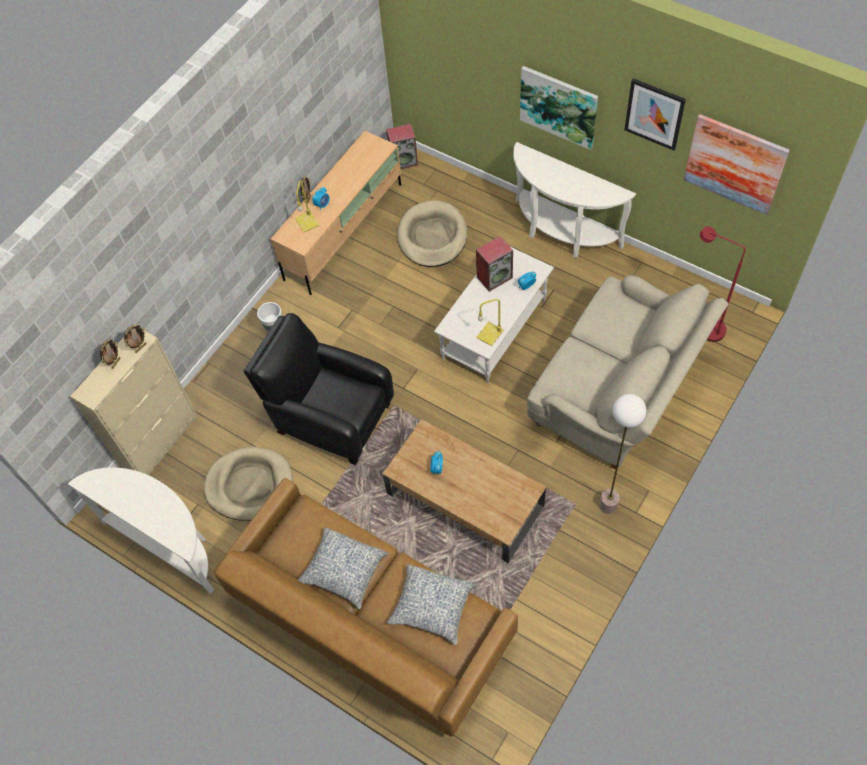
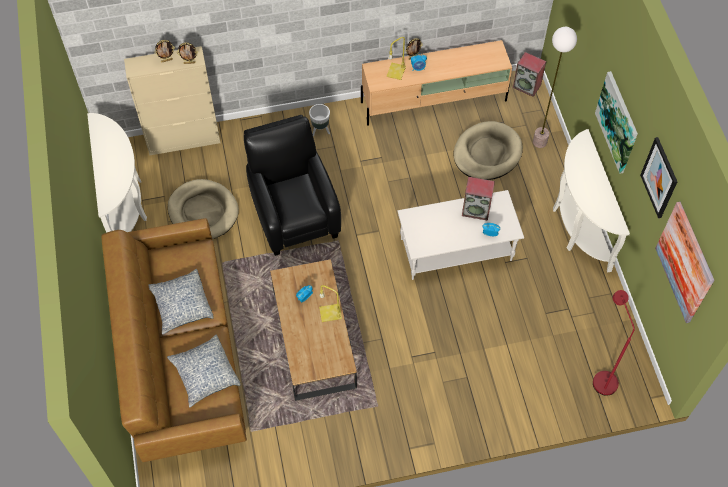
camera: 40 degrees right, 0 degrees up
yellow table lamp [476,299,504,346] -> yellow table lamp moved to [319,285,342,322]
beige sofa [527,275,728,470] -> none
floor lamp [599,394,646,514] -> floor lamp moved to [533,27,577,148]

